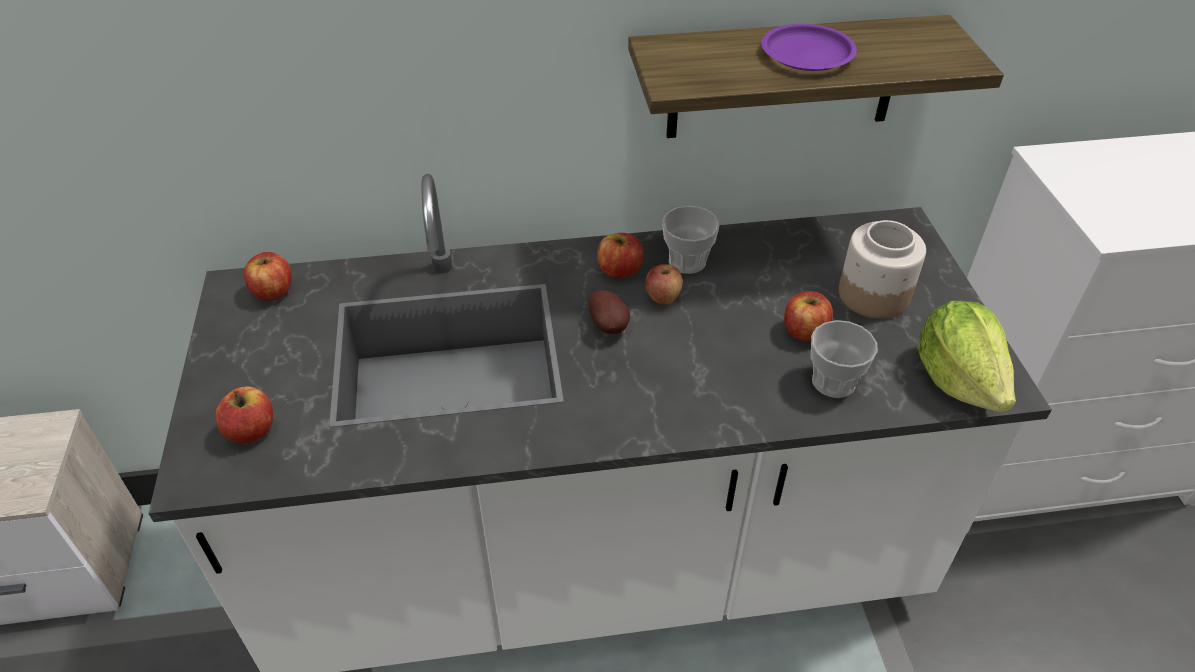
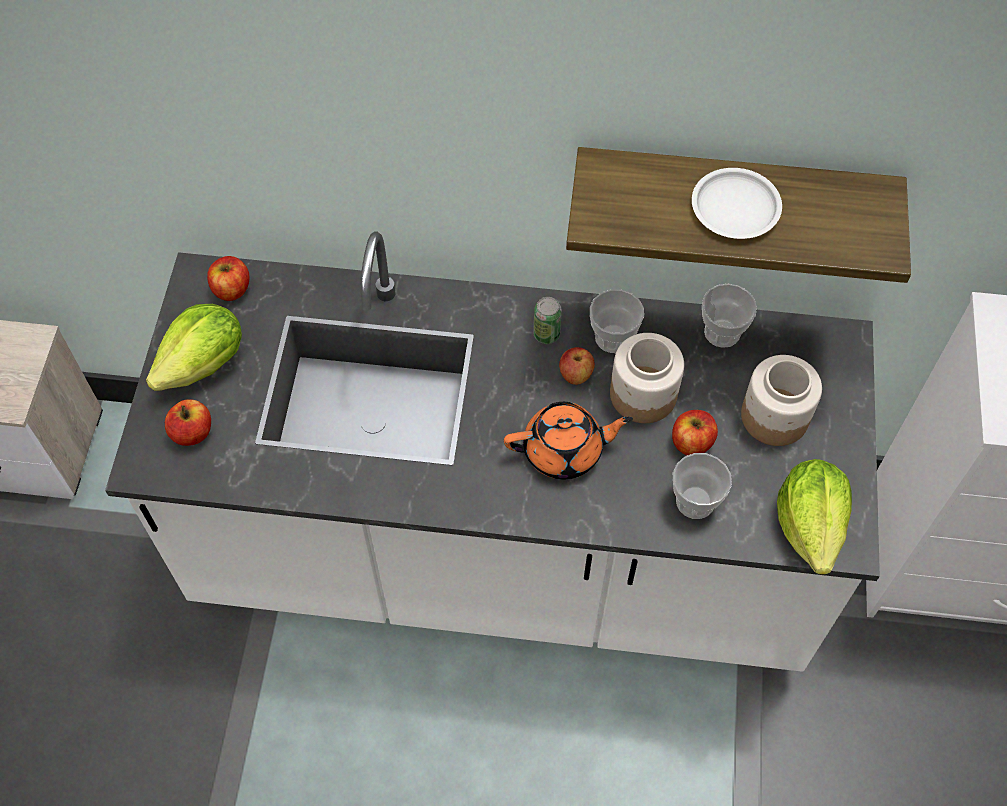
camera: 15 degrees right, 15 degrees up
potato [588,290,630,334] -> none
apple [597,233,644,278] -> can [533,297,562,344]
purple plate [761,24,857,71] -> white plate [692,168,782,239]
none -> lettuce [146,304,242,391]
none -> orange teapot [504,402,633,479]
none -> jar [610,333,684,423]
none -> cup [702,284,757,348]

